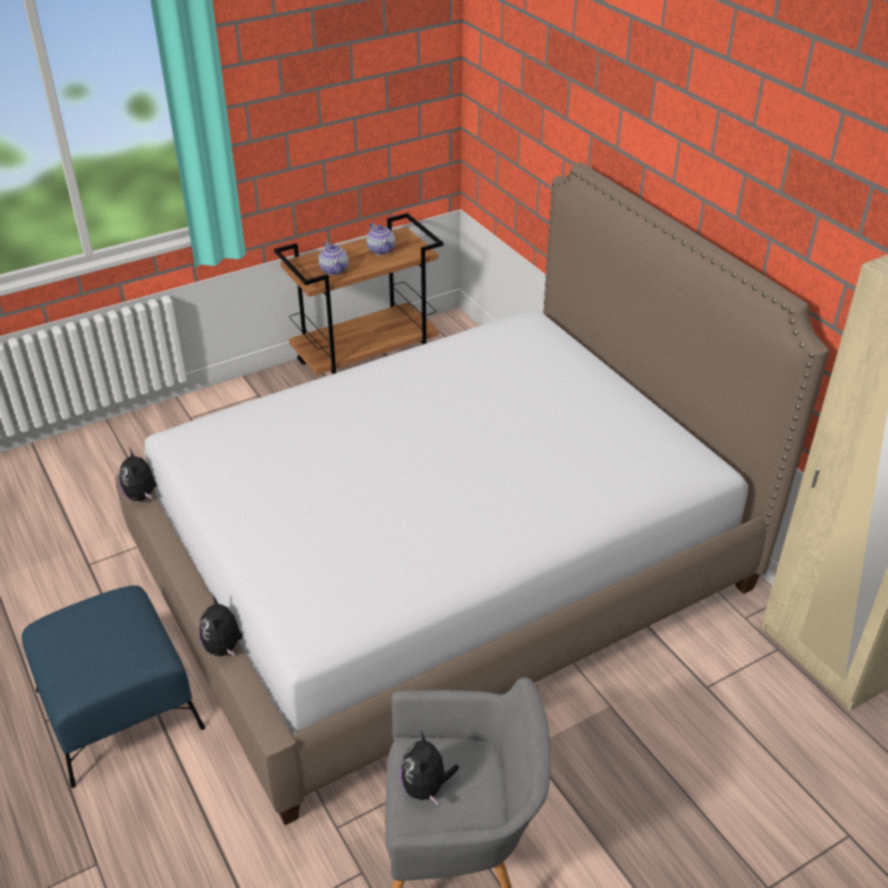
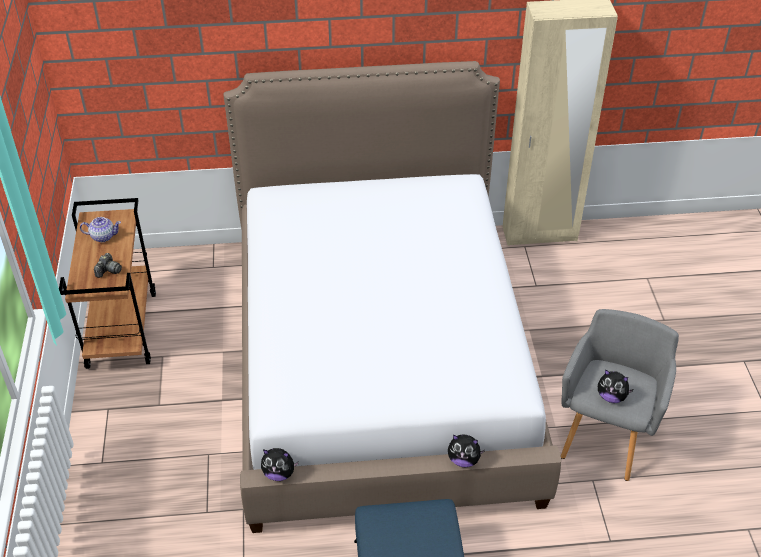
camera: 65 degrees left, 5 degrees up
teapot [318,242,348,275] -> camera [94,253,122,278]

